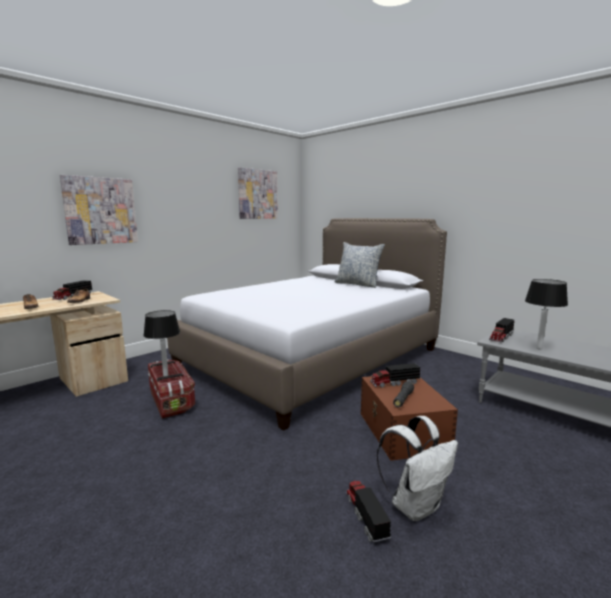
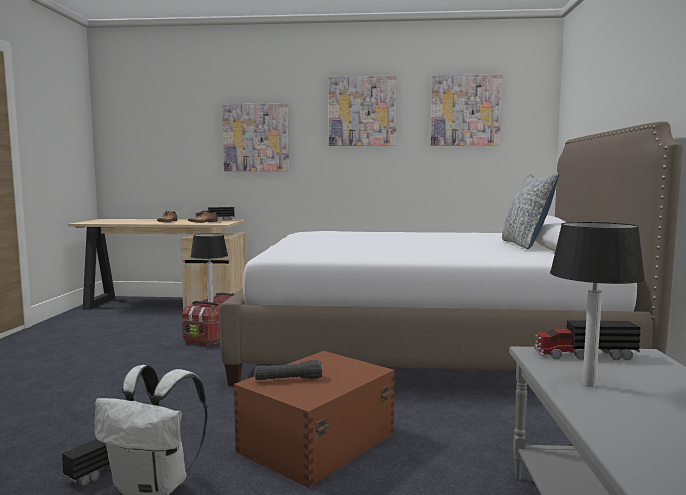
camera: 50 degrees right, 5 degrees down
toy truck [370,363,420,388] -> none
none -> picture [328,76,397,146]

